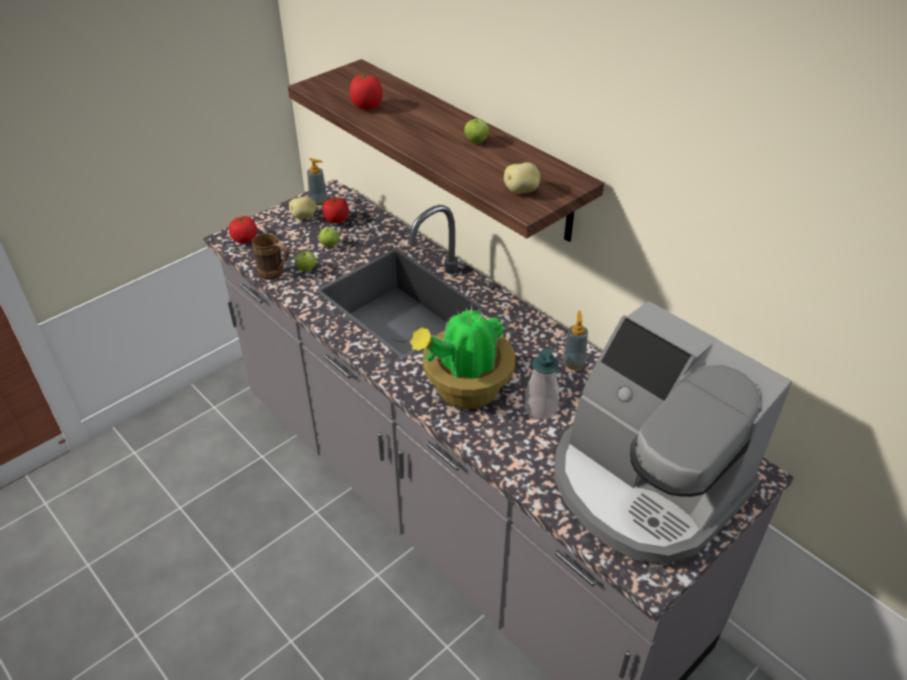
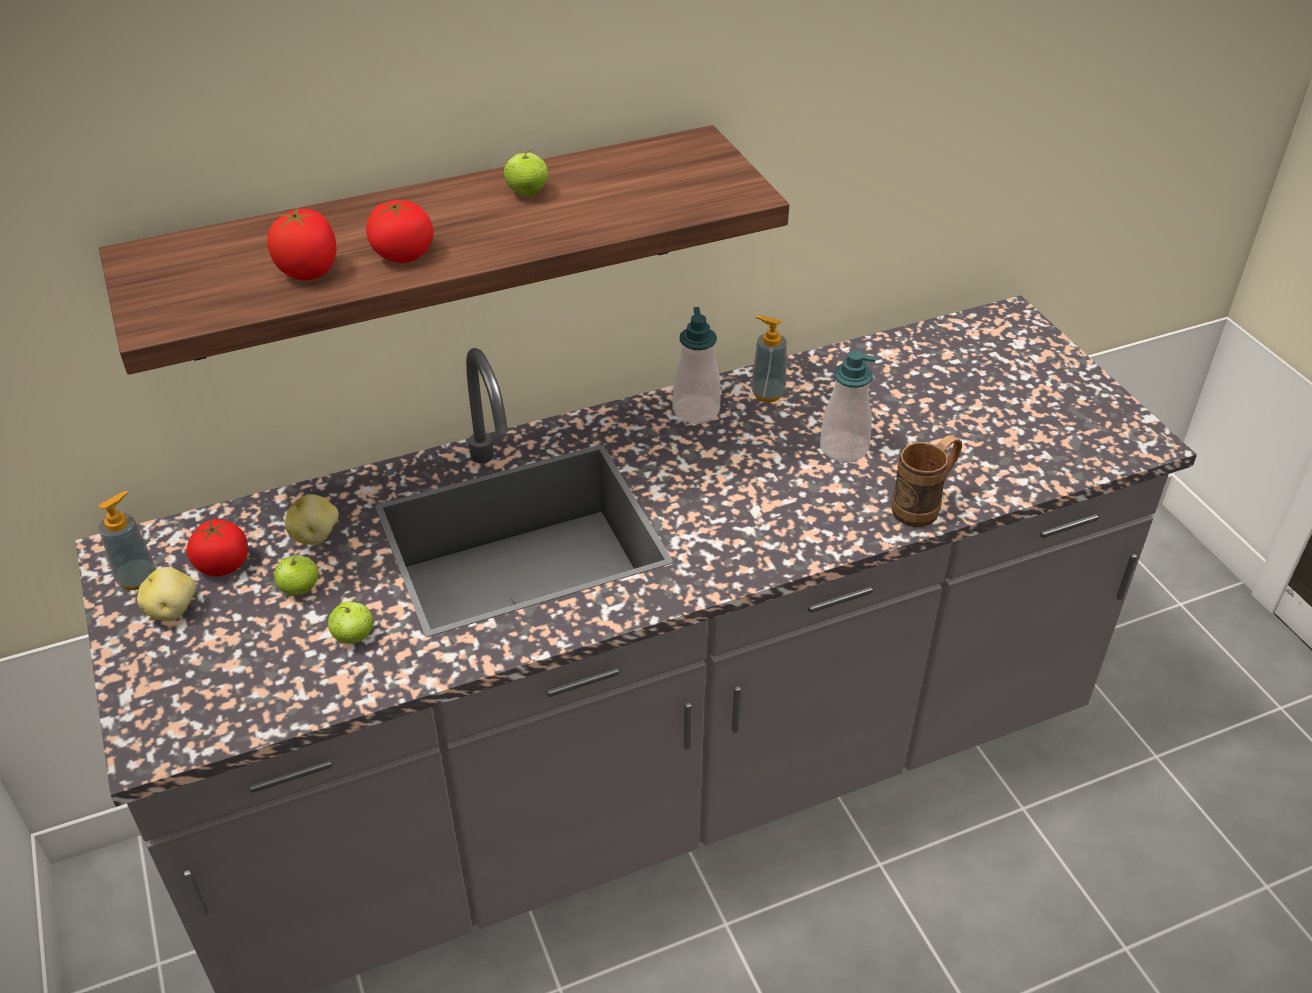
camera: 70 degrees left, 0 degrees up
tomato [229,216,257,243] -> tomato moved to [366,199,434,263]
brown mug [252,233,289,280] -> brown mug moved to [892,435,962,527]
potted plant [410,305,515,409] -> none
potato [504,162,540,194] -> potato moved to [285,494,339,545]
coffee machine [554,301,792,565] -> none
none -> soap dispenser [672,307,721,424]

